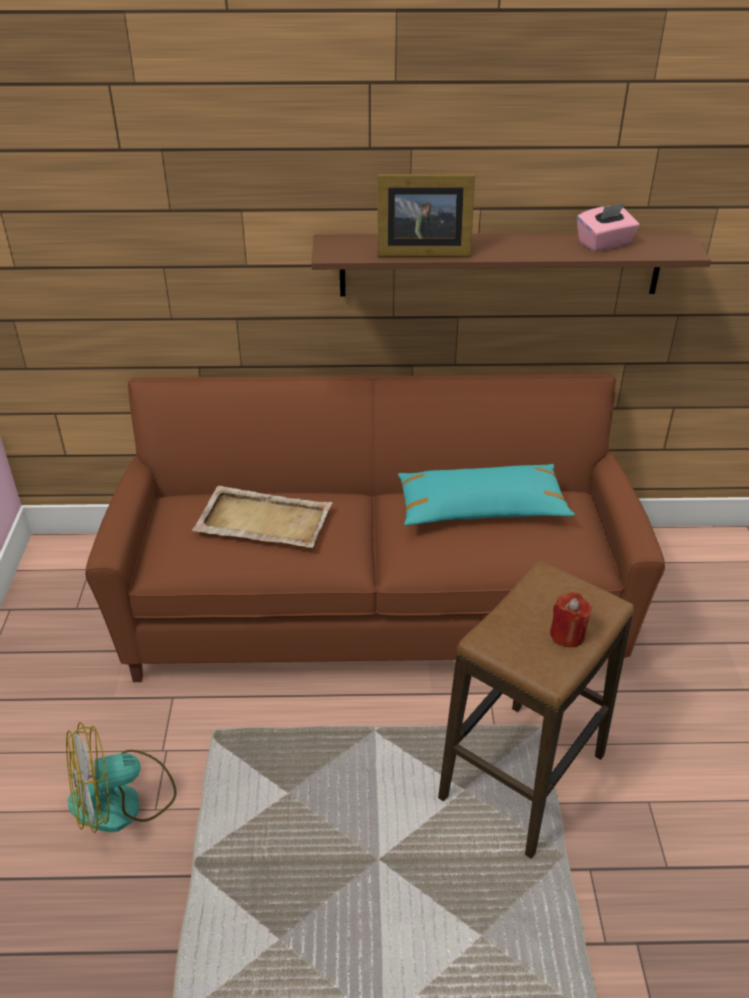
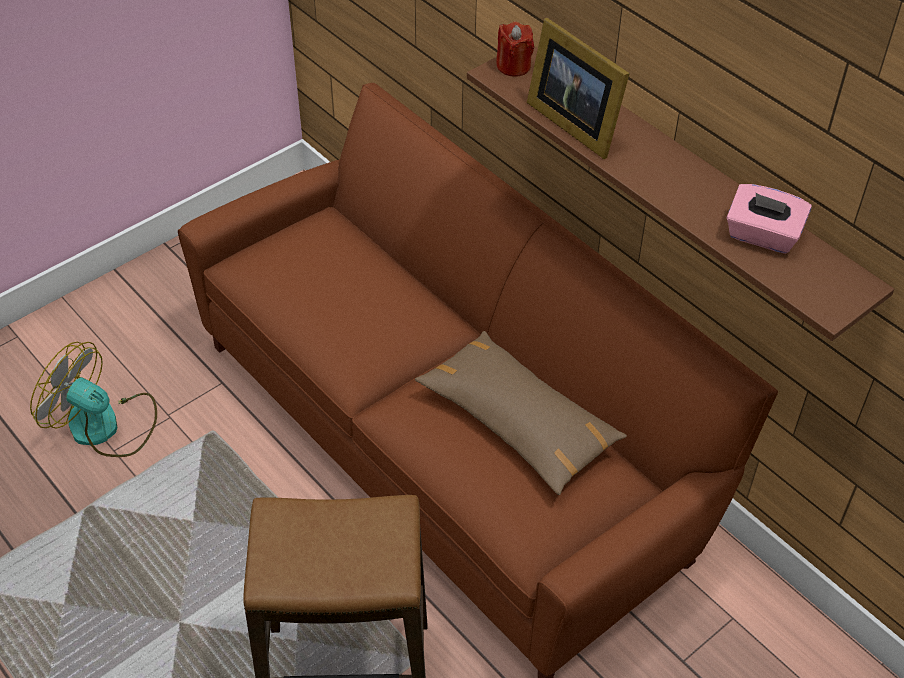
camera: 50 degrees right, 10 degrees up
beige tray [192,486,333,548] -> none
turquoise pillow [398,464,575,526] -> brown pillow [415,331,627,495]
red candle [550,592,592,647] -> red candle moved to [496,22,534,77]

